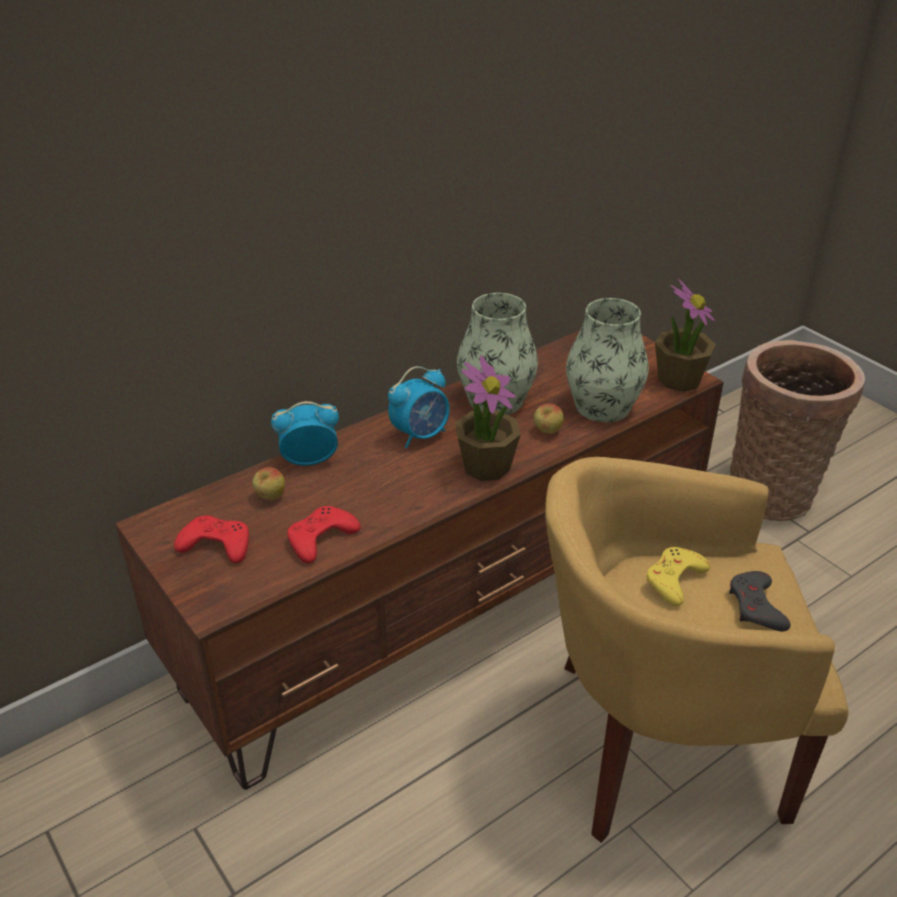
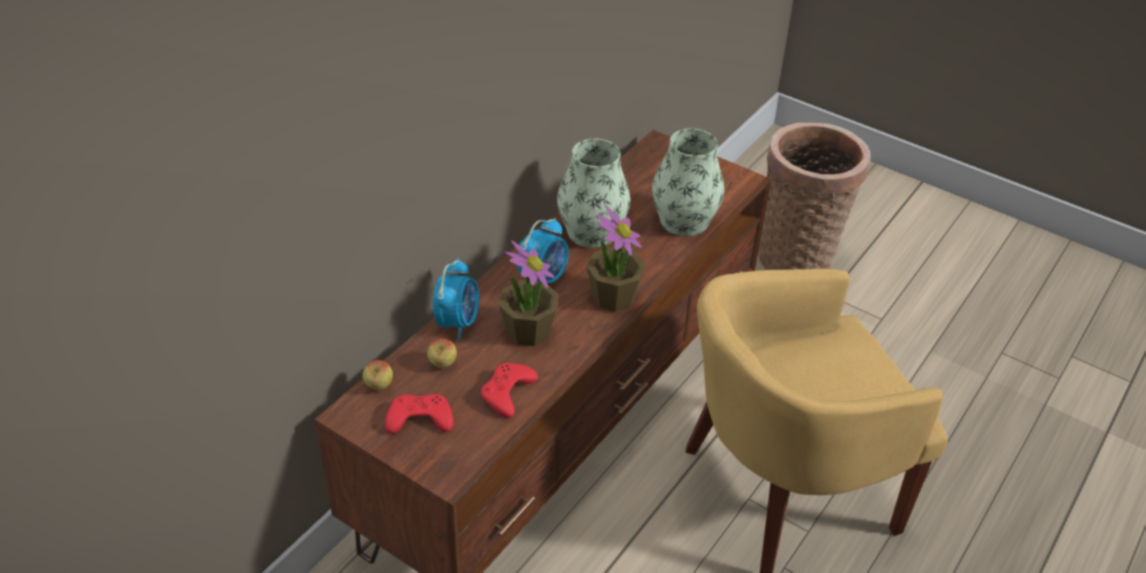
camera: 20 degrees left, 5 degrees up
alarm clock [271,401,339,466] -> alarm clock turned 135 degrees clockwise [433,259,479,340]
apple [534,403,564,433] -> apple moved to [363,360,393,390]
yellow game controller [646,547,710,606] -> none
potted plant [655,279,716,392] -> potted plant moved to [499,240,559,346]
grey game controller [729,571,791,632] -> none

